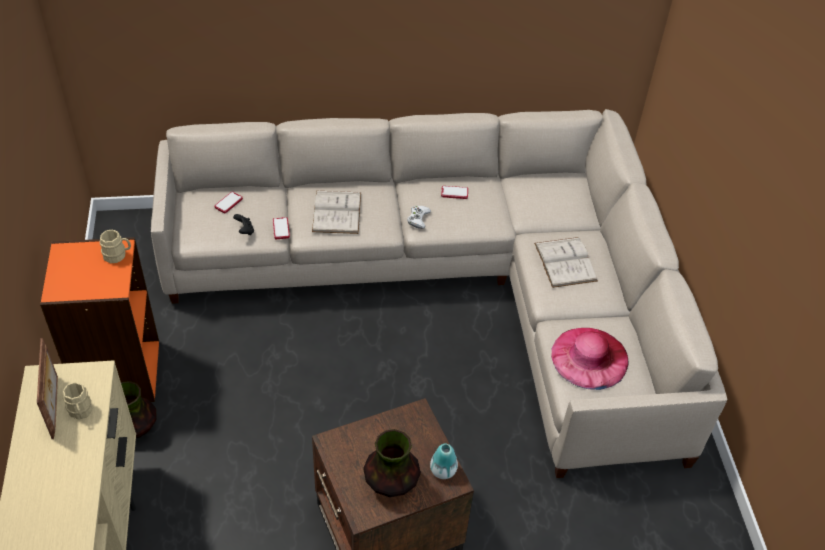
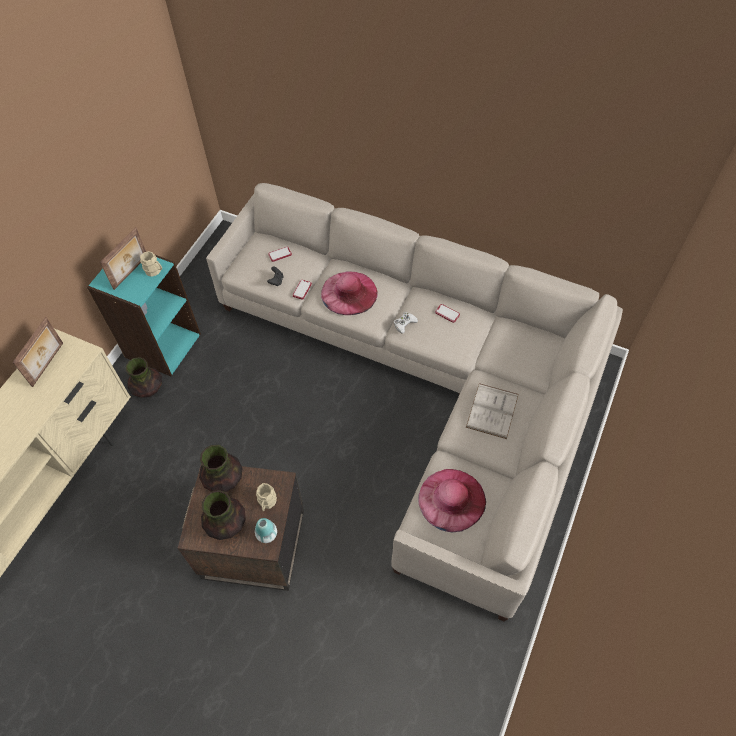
camera: 35 degrees right, 10 degrees up
orange bookcase [40,237,159,402] -> turquoise bookcase [87,251,201,376]
beige mug [63,382,93,420] -> beige mug moved to [256,483,277,511]
white book [312,191,361,234] -> pink hat [321,272,378,315]
none -> picture frame [100,227,146,290]
none -> vase [199,445,242,492]

